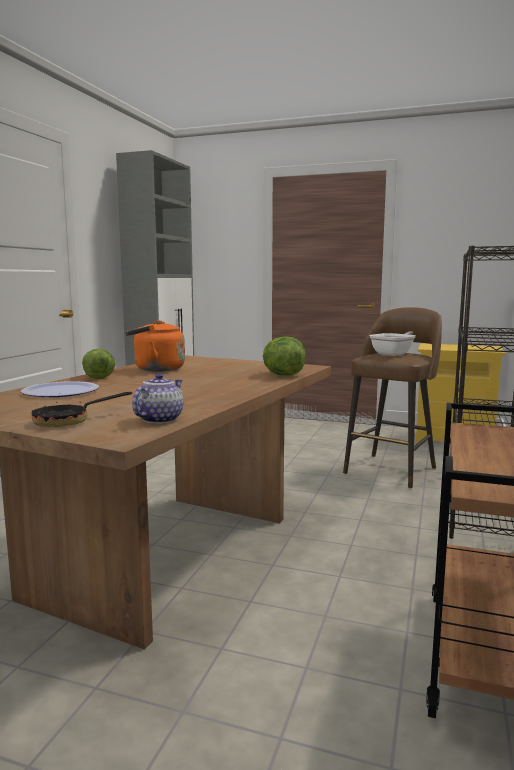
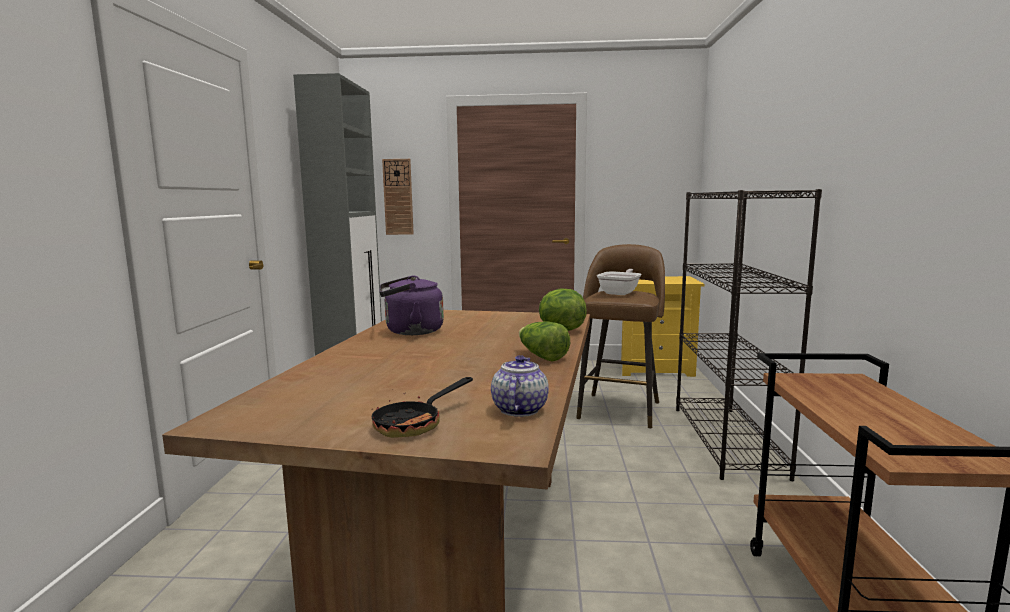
camera: 15 degrees left, 0 degrees up
plate [21,381,99,397] -> none
lettuce [82,349,115,379] -> lettuce moved to [519,322,570,362]
orange kettle [125,320,185,372] -> purple kettle [379,275,444,335]
none -> wall clock [382,159,414,235]

